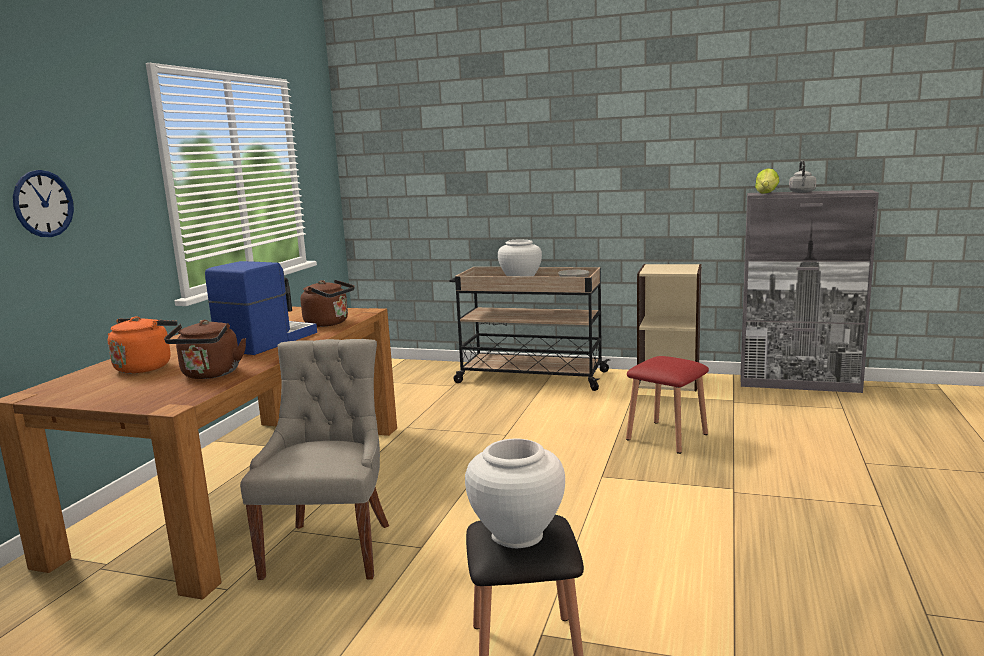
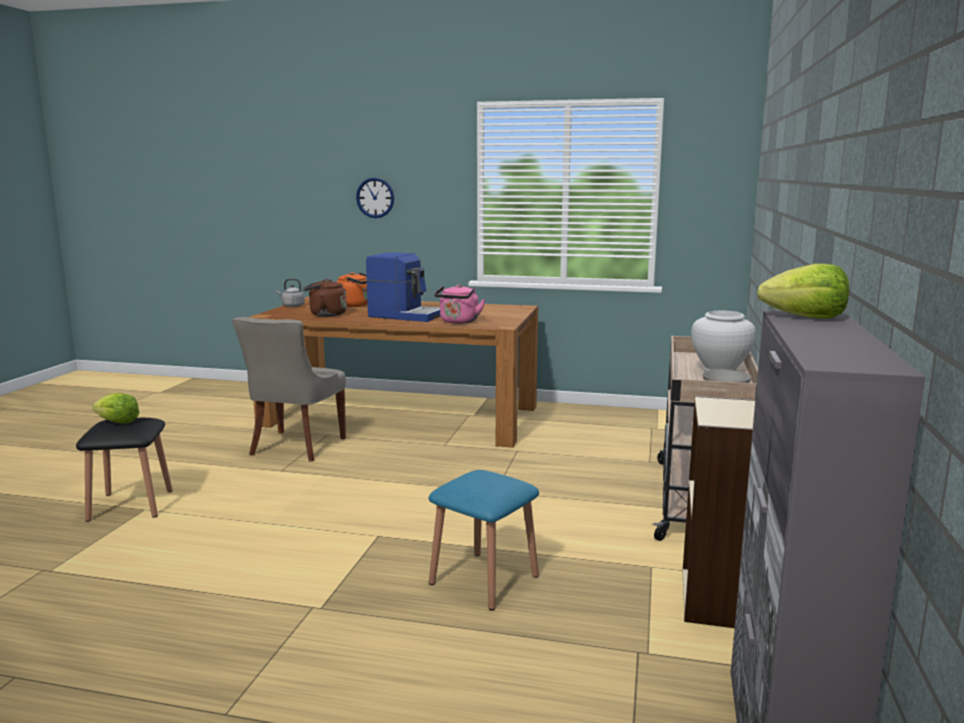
camera: 85 degrees right, 0 degrees up
grey chair [240,339,389,580] -> grey chair turned 105 degrees clockwise [232,317,346,461]
brown kettle [301,280,355,327] -> pink kettle [434,284,485,324]
white vase [465,439,565,548] -> lettuce [92,393,140,424]
red stool [626,356,709,454] -> blue stool [429,470,539,610]
grey kettle [789,160,816,193] -> grey kettle moved to [276,278,305,307]

